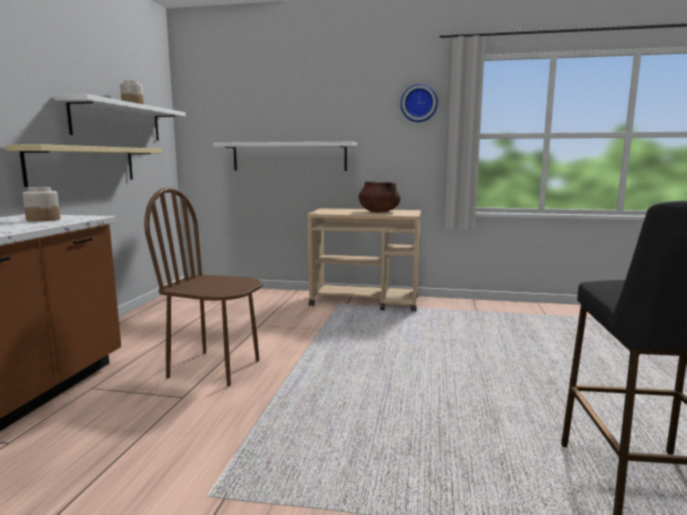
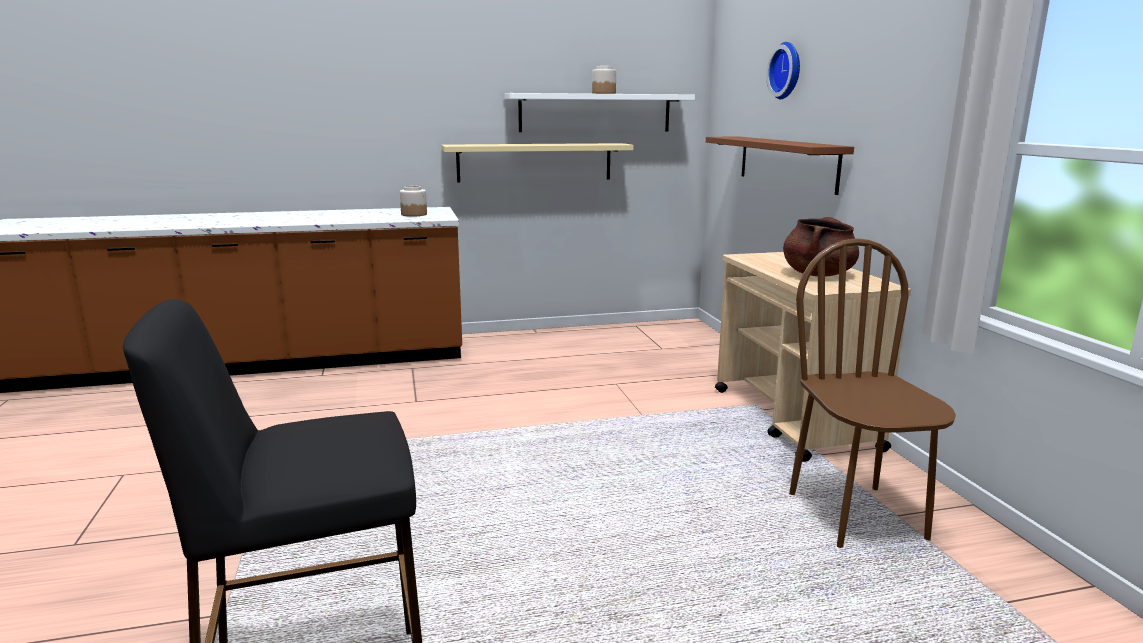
camera: 65 degrees right, 5 degrees up
brown chair [144,188,262,386] -> brown chair moved to [789,238,956,548]
white shelf [213,142,357,171] -> brown shelf [706,137,854,195]
wall clock [401,84,438,122] -> wall clock moved to [766,42,800,99]

